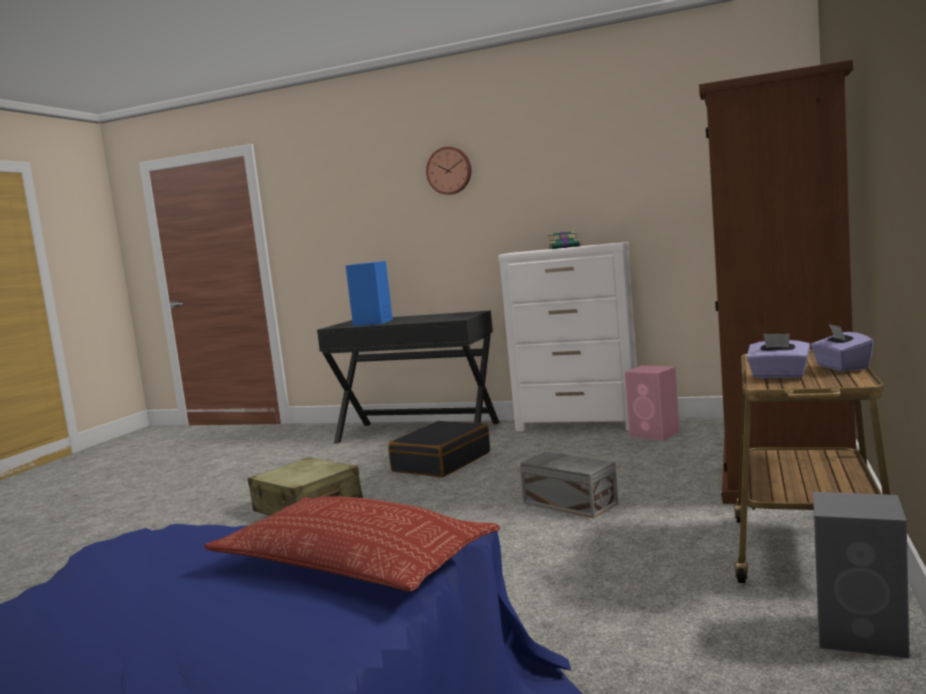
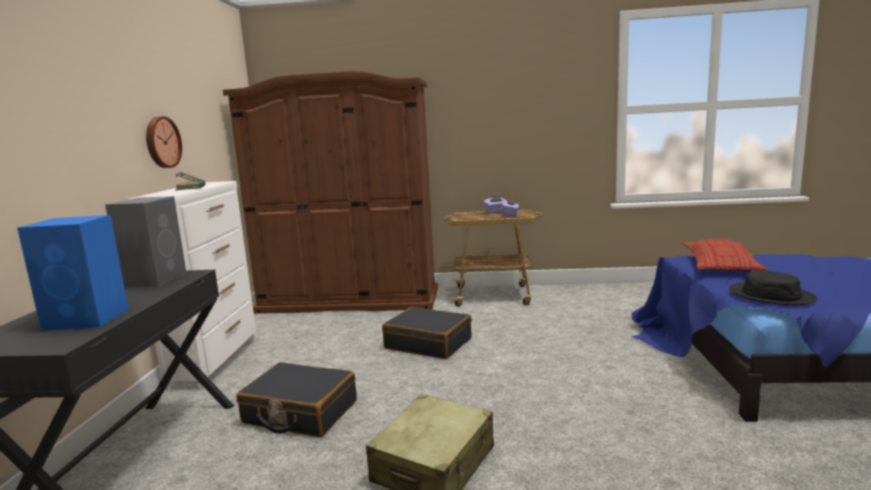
camera: 105 degrees left, 5 degrees up
wall clock [426,147,471,195] -> wall clock moved to [146,116,182,168]
grey storage box [520,452,618,518] -> black suitcase [382,307,472,359]
pink speaker [625,365,680,441] -> none
grey speaker [813,492,910,659] -> grey speaker moved to [105,196,187,287]
none -> black hat [729,271,817,306]

